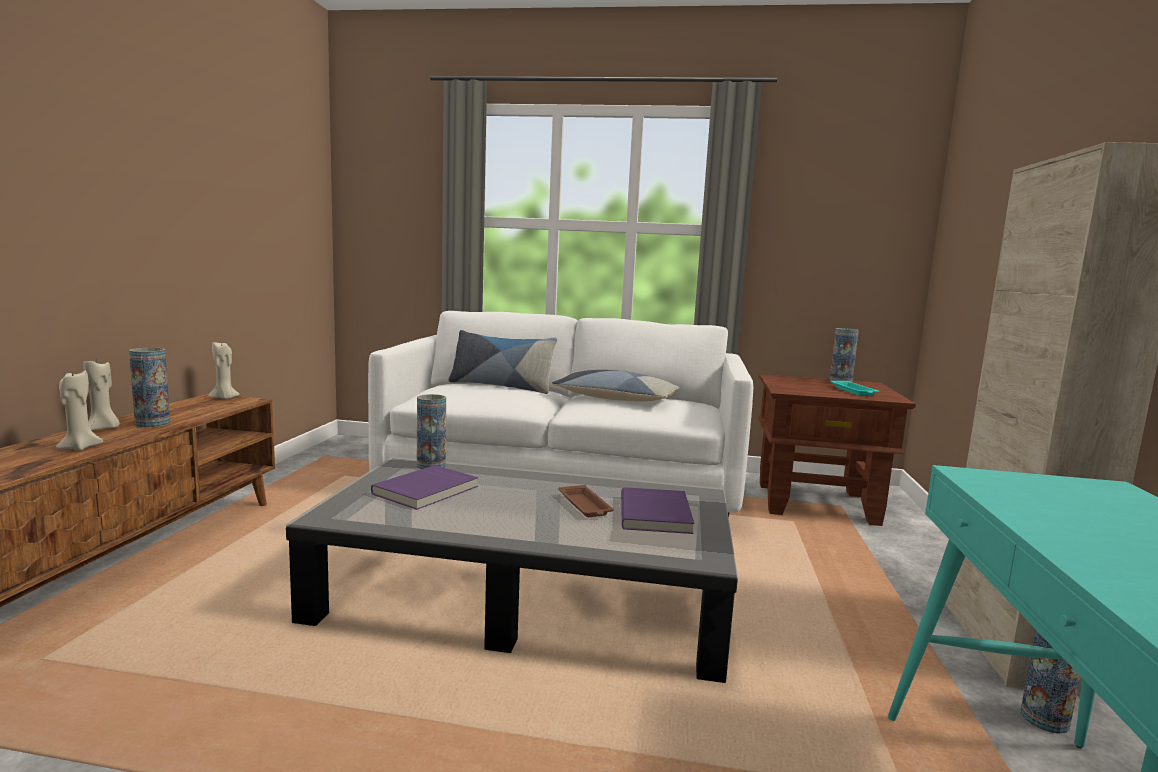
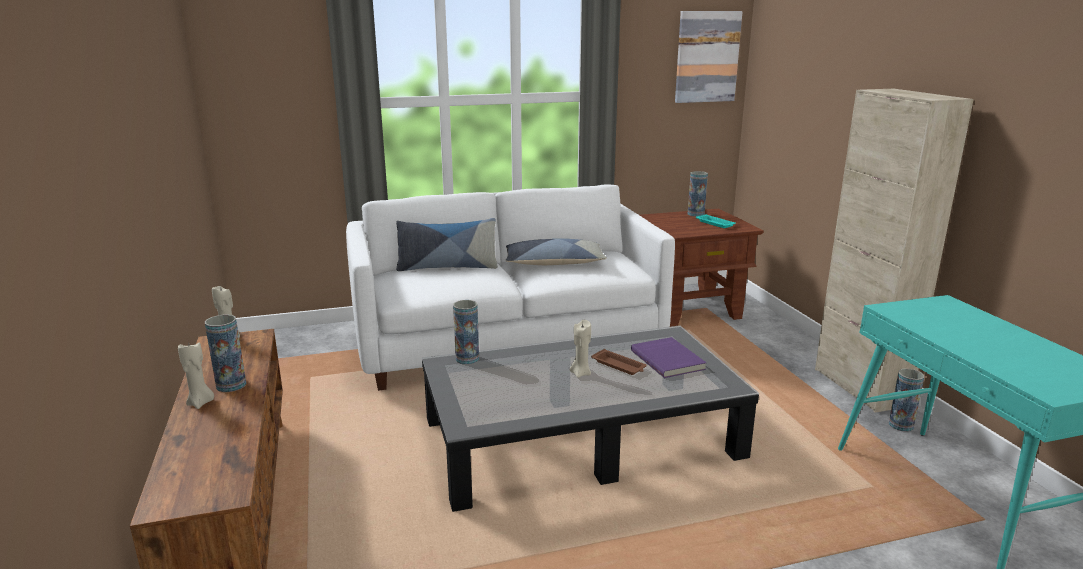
camera: 25 degrees left, 10 degrees up
beige candle [56,371,103,451] -> beige candle moved to [570,320,591,378]
purple book [371,465,478,510] -> none
none -> picture [675,11,743,103]

